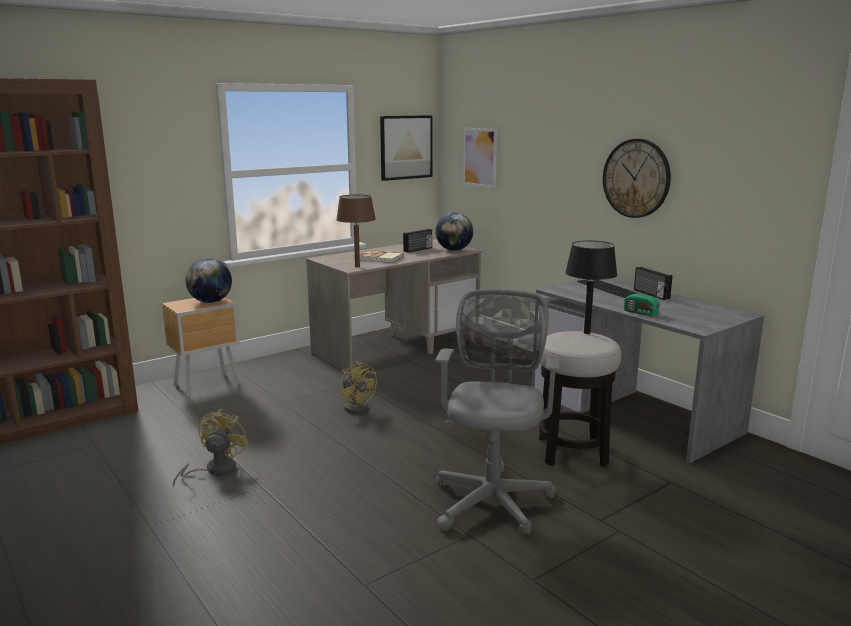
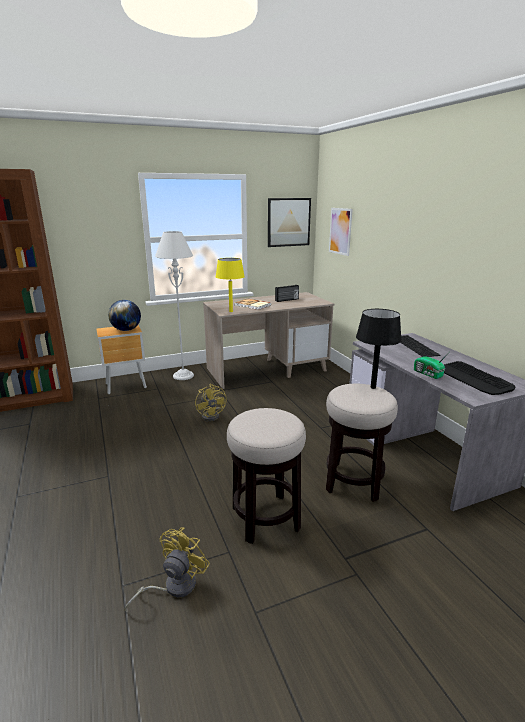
camera: 15 degrees right, 5 degrees up
yellow fan [173,409,248,487] -> yellow fan moved to [125,527,210,611]
brown table lamp [336,195,376,267] -> yellow table lamp [216,258,245,312]
globe [435,212,473,251] -> none
grey office chair [435,289,560,535] -> stool [227,408,306,544]
wall clock [603,139,671,218] -> none
radio [634,267,672,300] -> none
none -> grey floor lamp [155,231,194,380]
none -> keyboard [444,361,516,395]

